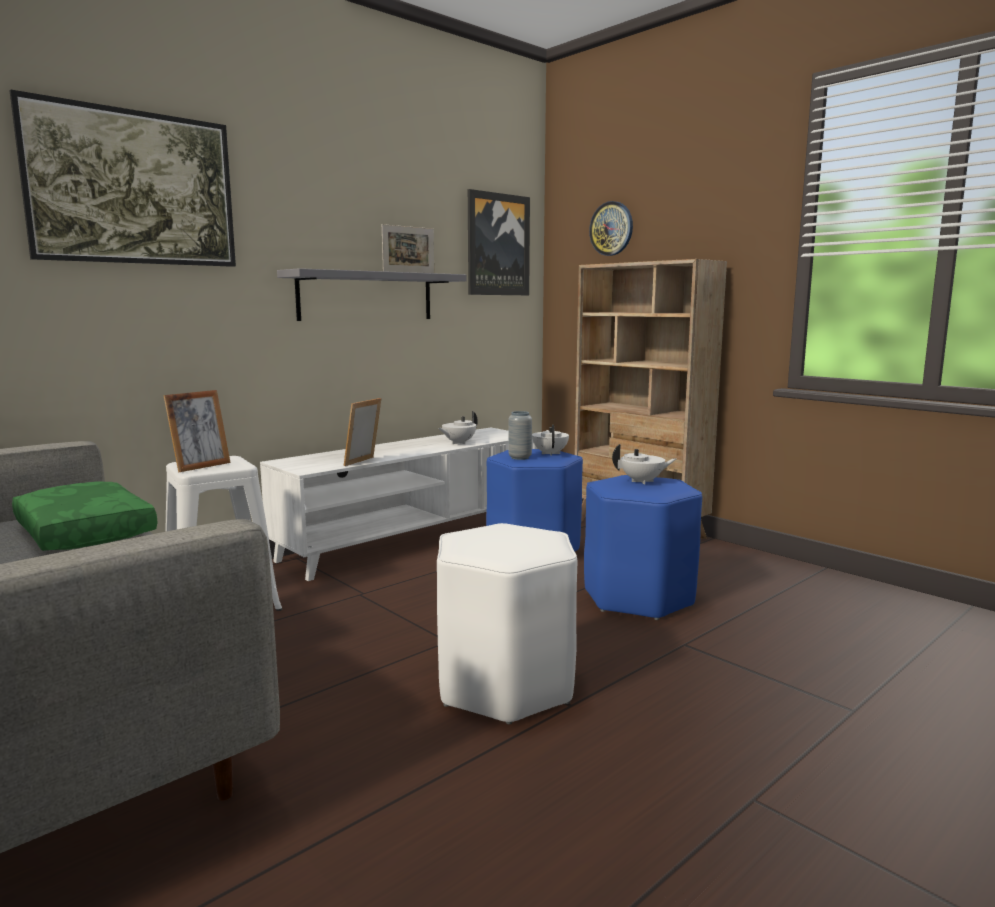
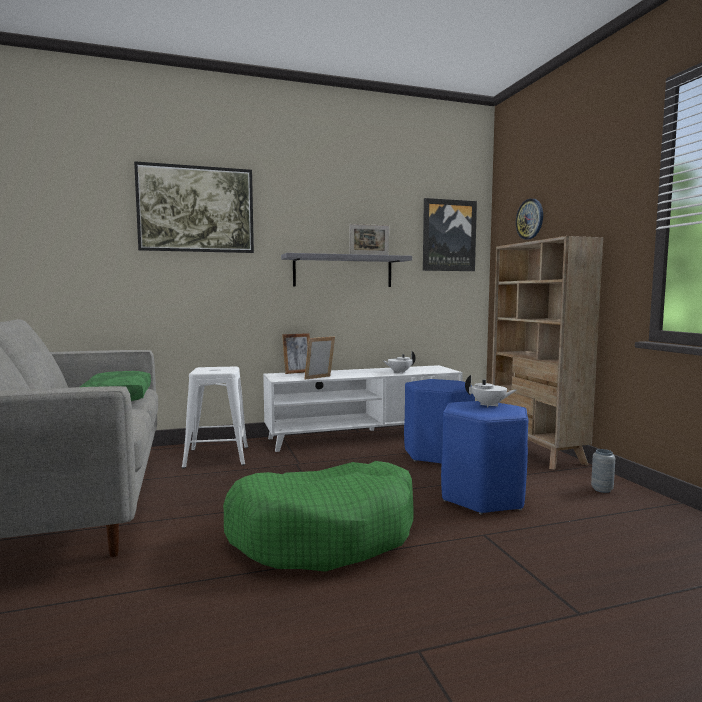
camera: 25 degrees right, 5 degrees down
picture frame [163,390,231,473] -> picture frame moved to [282,333,310,374]
white stool [437,523,577,724] -> green dog bed [223,461,414,572]
grey vase [508,411,532,460] -> grey vase moved to [591,449,615,493]
white teapot [532,425,569,456] -> none

